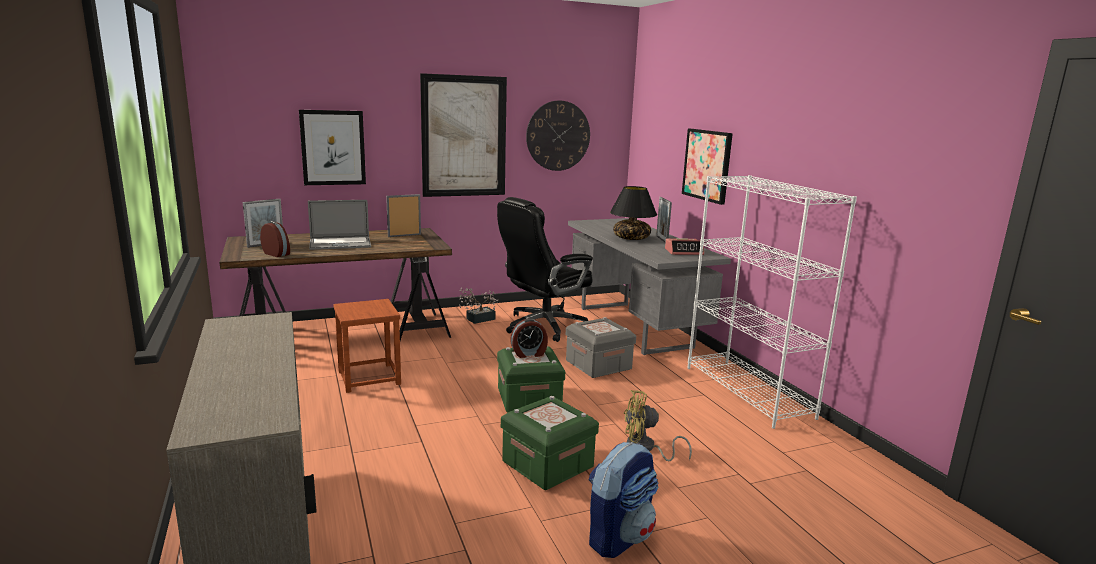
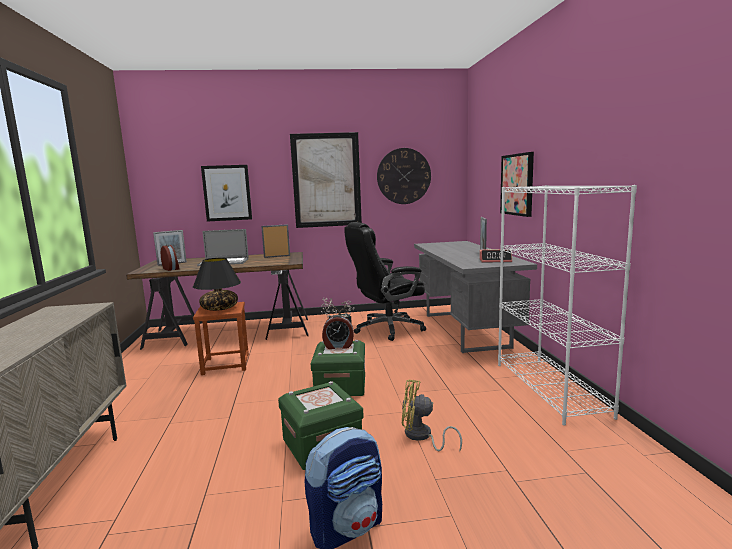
camera: 15 degrees right, 5 degrees down
grey storage box [566,317,636,378] -> none
black table lamp [610,186,657,240] -> black table lamp moved to [193,258,241,311]

